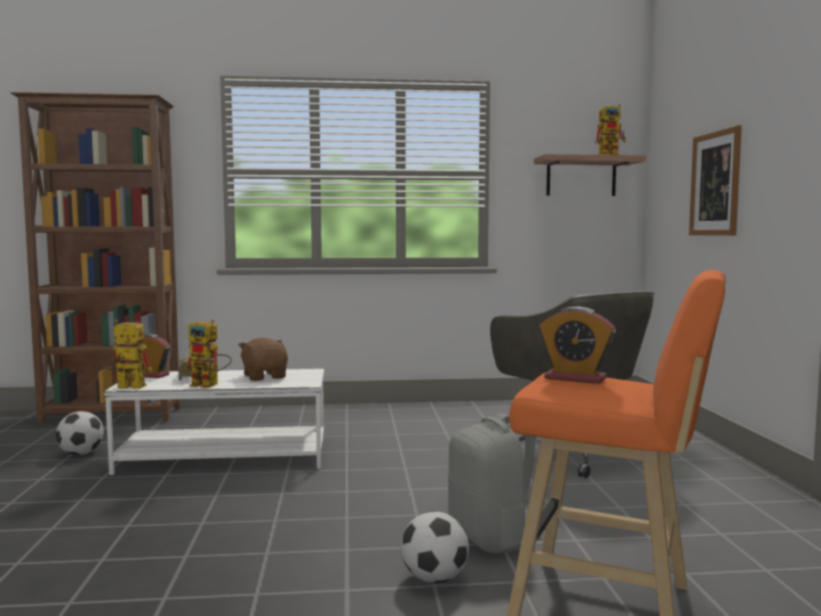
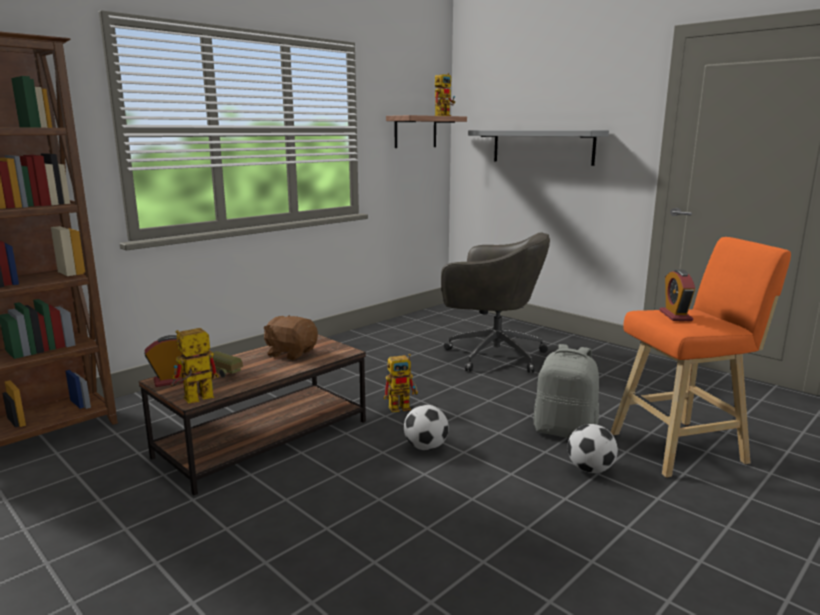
camera: 40 degrees left, 10 degrees up
football [56,411,104,455] -> football moved to [404,405,449,450]
white coffee table [104,369,324,475] -> brown coffee table [139,335,366,495]
toy robot [185,319,232,388] -> toy robot moved to [383,354,418,413]
alarm clock [539,307,616,384] -> alarm clock turned 105 degrees clockwise [659,270,695,321]
picture [689,125,742,235] -> grey shelf [468,130,609,166]

